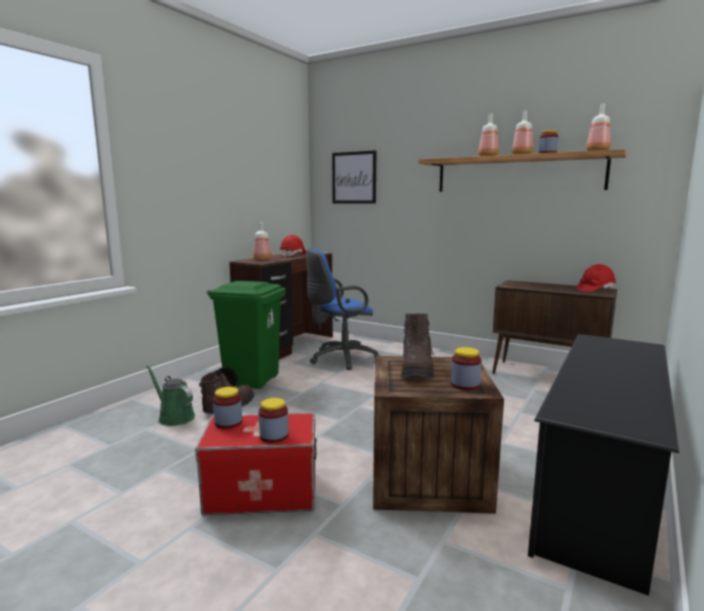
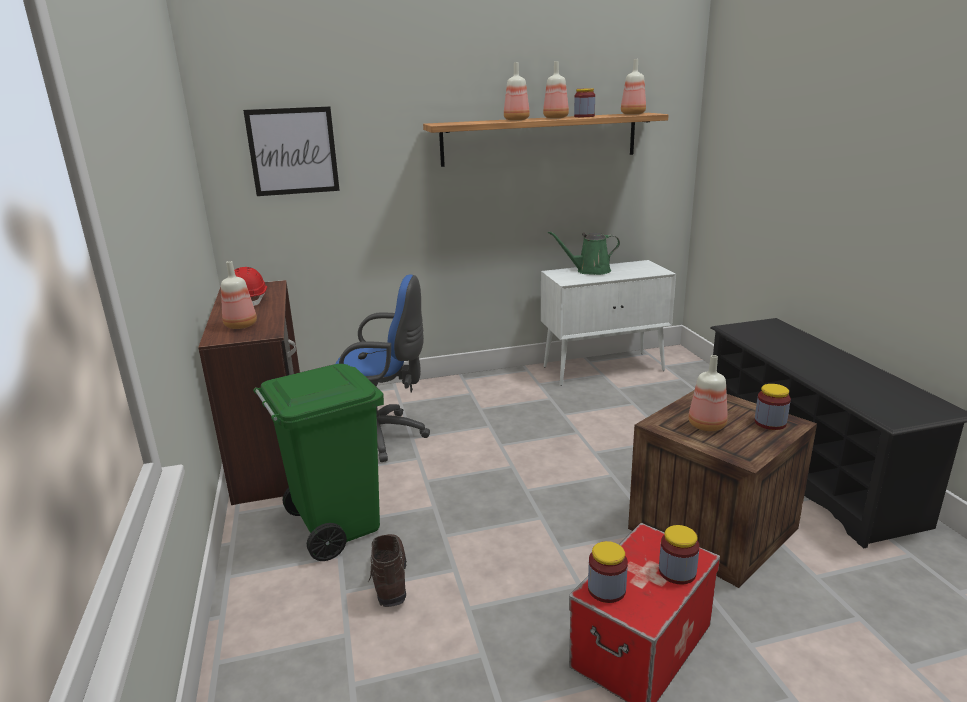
camera: 45 degrees left, 10 degrees up
green watering can [146,365,195,426] -> green watering can moved to [548,231,620,275]
blue office chair [306,248,381,370] -> blue office chair turned 105 degrees counterclockwise [335,275,430,462]
brown boot [401,313,434,379] -> bottle [688,355,728,431]
brown cabinet [492,280,617,374] -> white cabinet [541,260,676,386]
red hard hat [576,264,616,292] -> none

